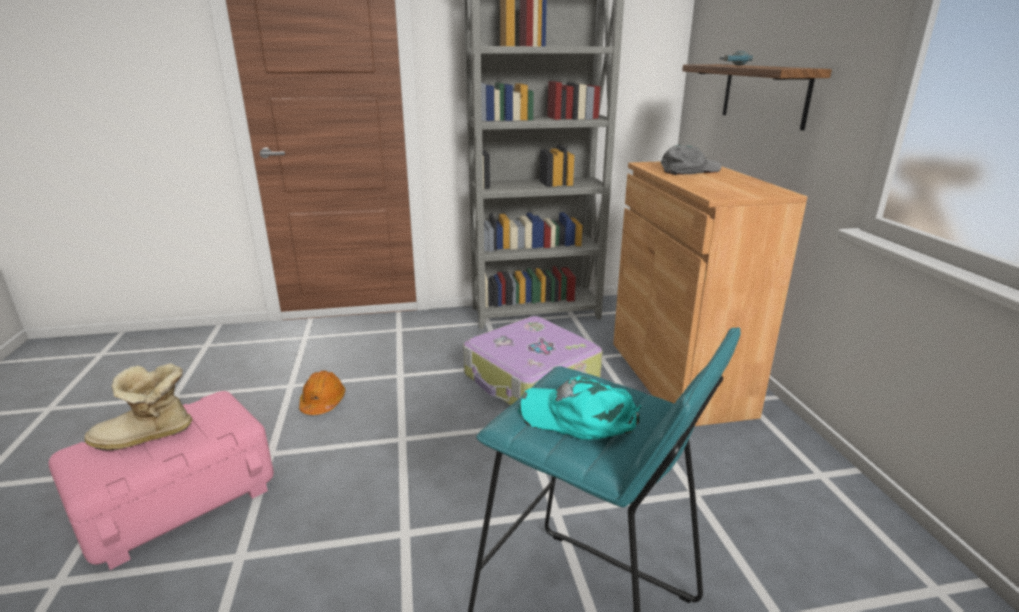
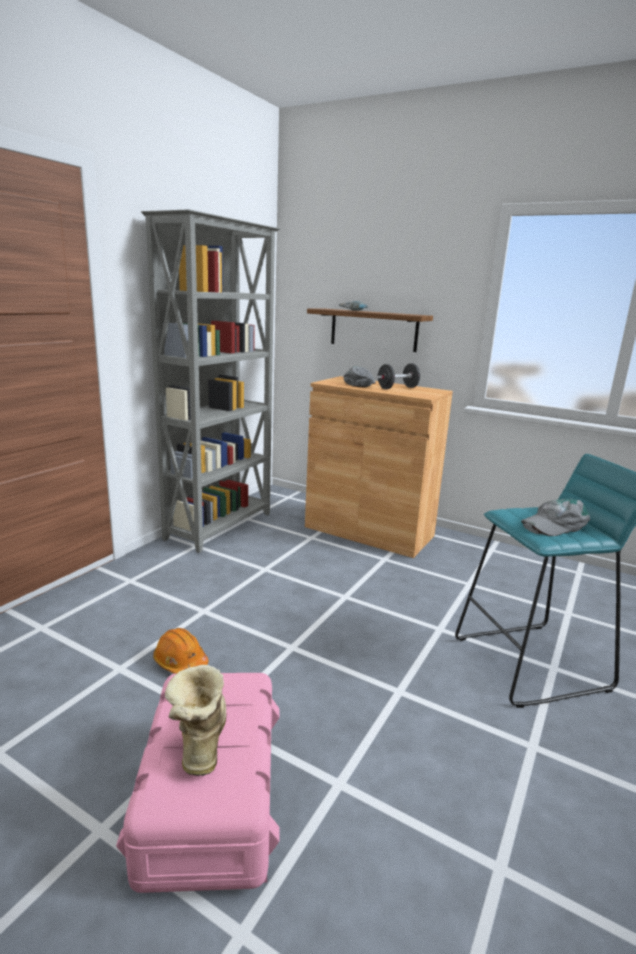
camera: 50 degrees left, 5 degrees down
boot [85,363,192,451] -> boot turned 150 degrees clockwise [165,665,226,776]
suitcase [463,316,603,405] -> none
turquoise cap [518,376,641,440] -> grey cap [521,499,590,536]
none -> black dumbbell [377,363,420,389]

